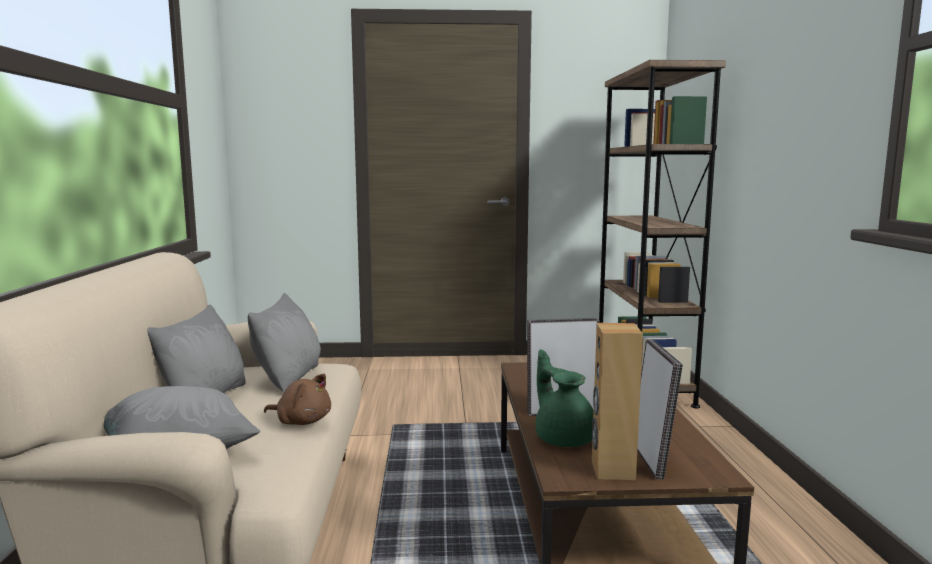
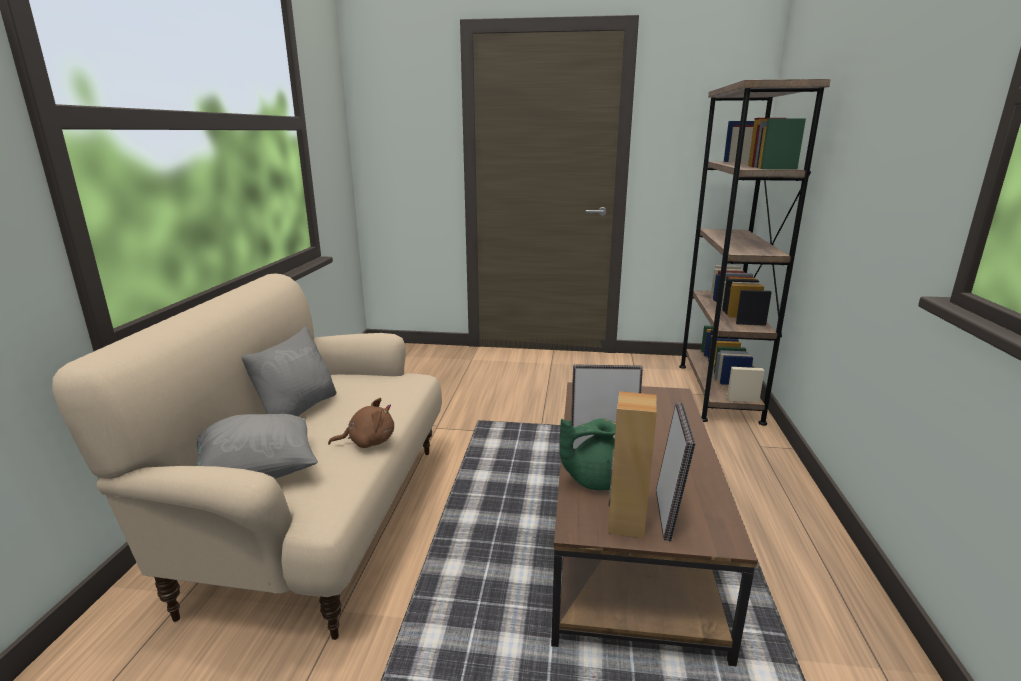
camera: 10 degrees right, 10 degrees up
grey pillow [248,293,321,393] -> none
brown plush toy [264,374,331,425] -> brown plush toy turned 45 degrees counterclockwise [328,398,394,448]
green teapot [535,350,594,447] -> green teapot turned 90 degrees counterclockwise [559,418,616,490]

